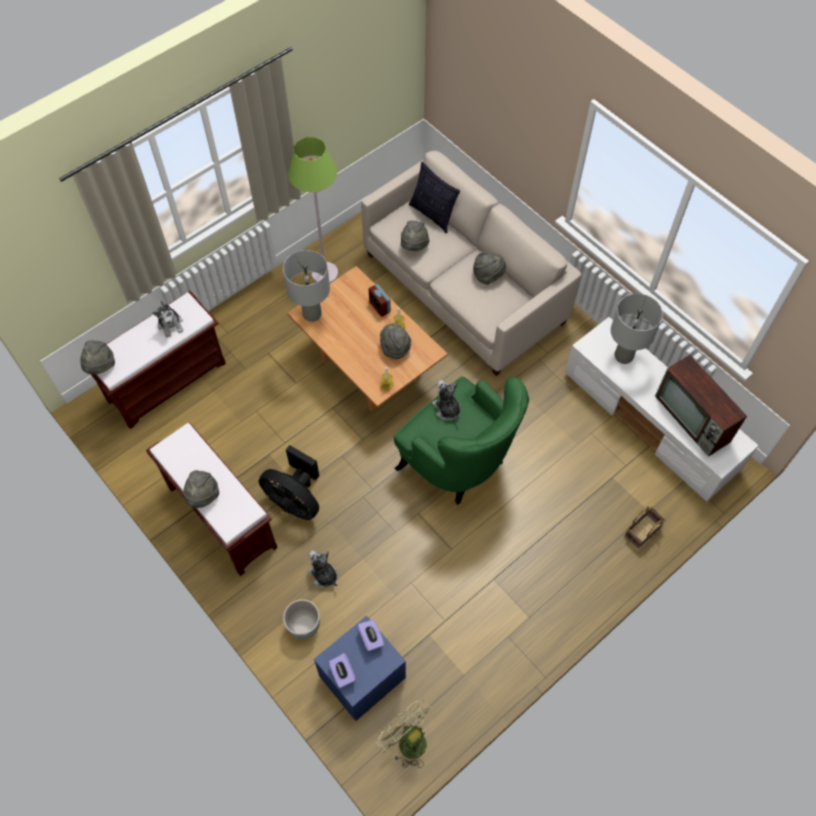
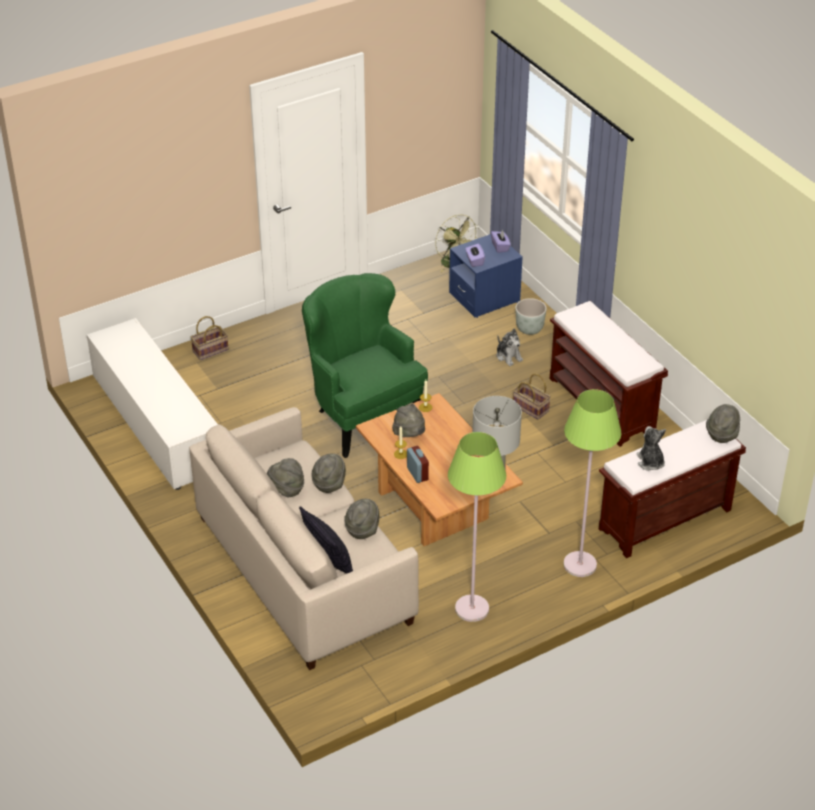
camera: 170 degrees left, 20 degrees down
grey hat [183,470,219,508] -> grey hat moved to [312,454,346,493]
black fan [259,445,319,520] -> basket [513,374,551,420]
plush toy [432,380,460,420] -> none
grey table lamp [611,294,663,364] -> none
television [655,355,747,457] -> none
none -> green floor lamp [563,389,621,577]

